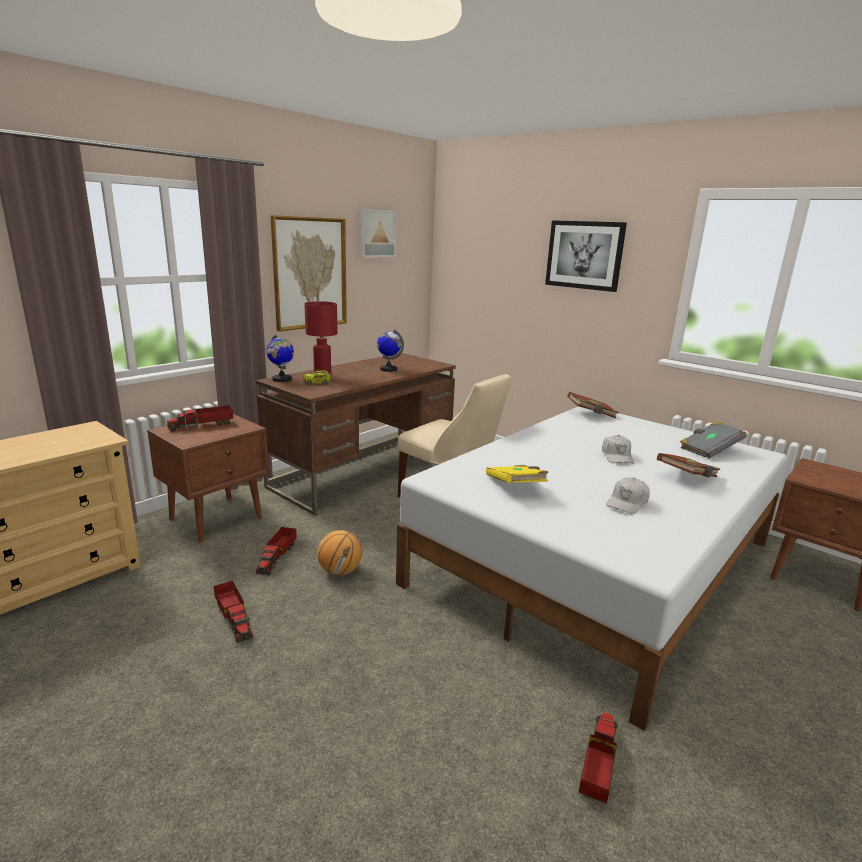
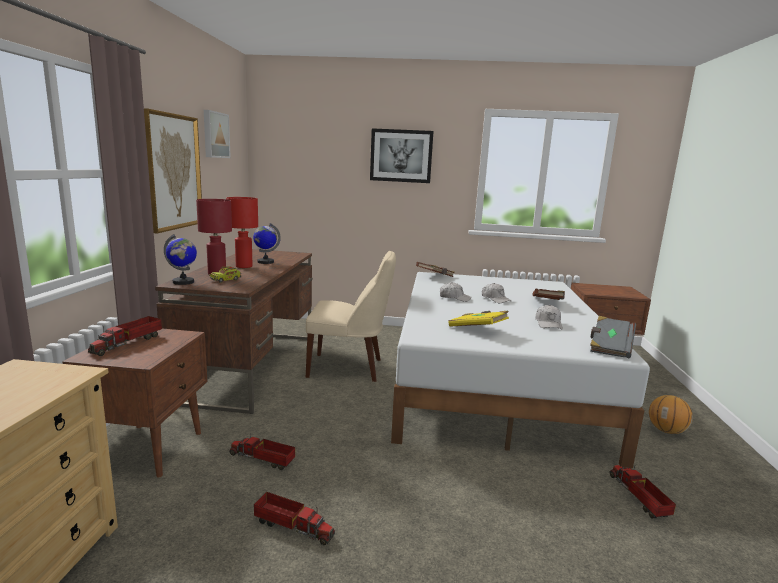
camera: 35 degrees left, 5 degrees down
toy truck [256,527,297,575] -> toy truck turned 135 degrees clockwise [229,433,295,470]
basketball [317,530,362,576] -> basketball moved to [649,395,693,434]
grey book [680,421,747,459] -> grey book moved to [590,316,636,358]
none -> red table lamp [226,197,258,268]
none -> white cap [440,282,472,302]

